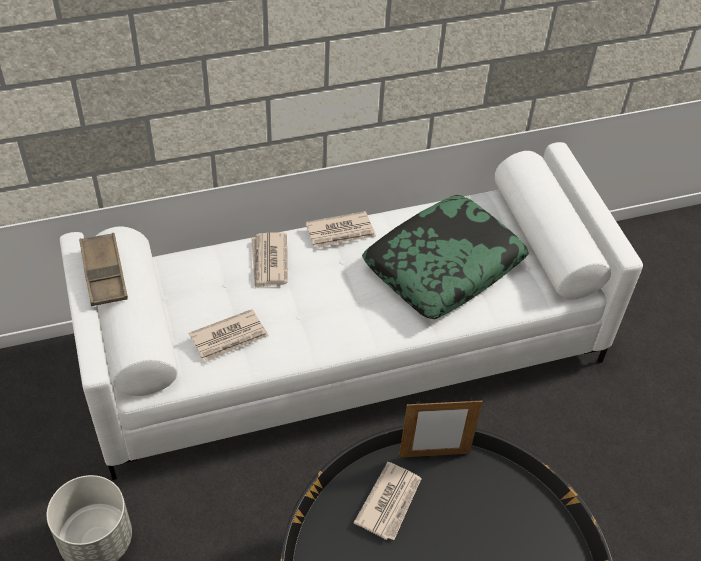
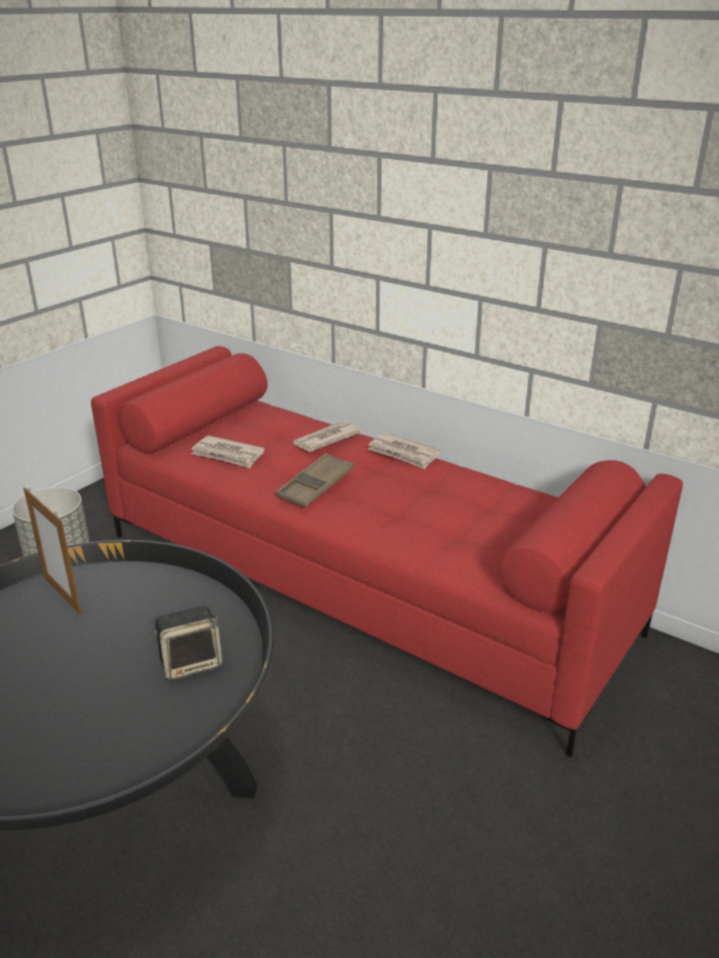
camera: 55 degrees right, 20 degrees down
white sofa [60,142,643,480] -> red sofa [91,346,683,757]
brown tray [79,233,128,306] -> brown tray moved to [276,453,354,508]
newspaper [354,462,422,540] -> none
pillow [362,195,529,319] -> none
picture frame [399,399,483,458] -> picture frame moved to [23,487,82,615]
none -> speaker [154,606,222,681]

